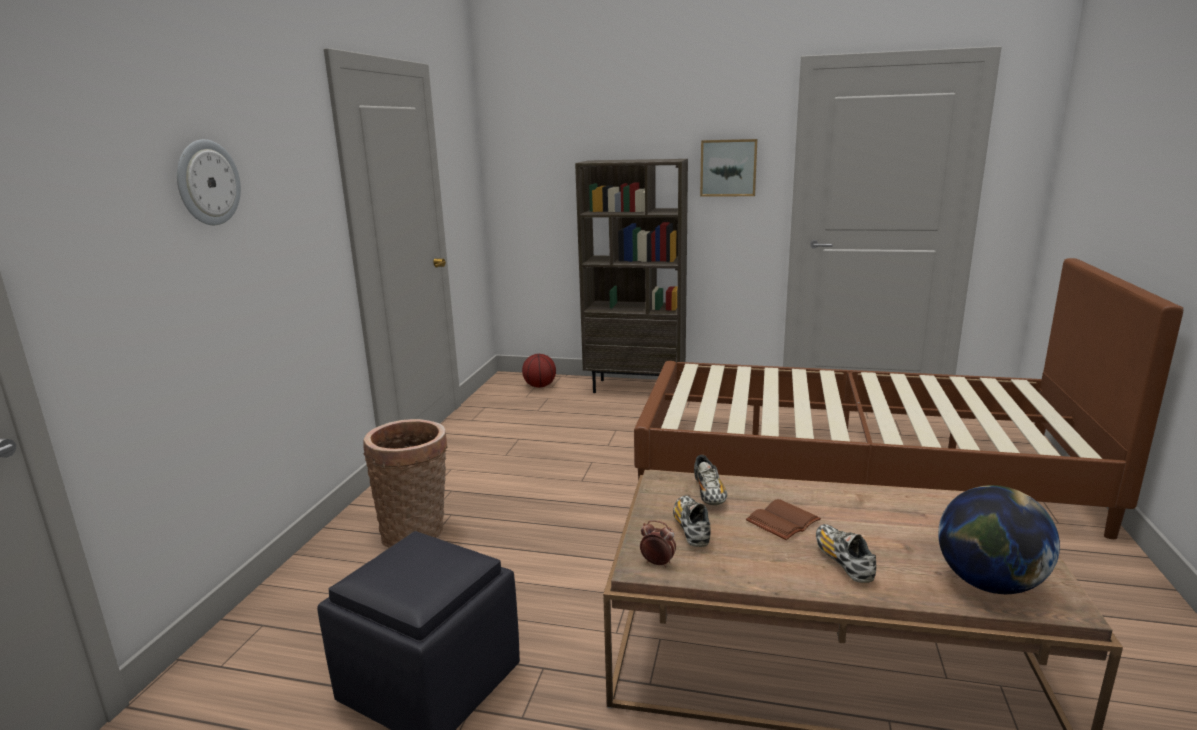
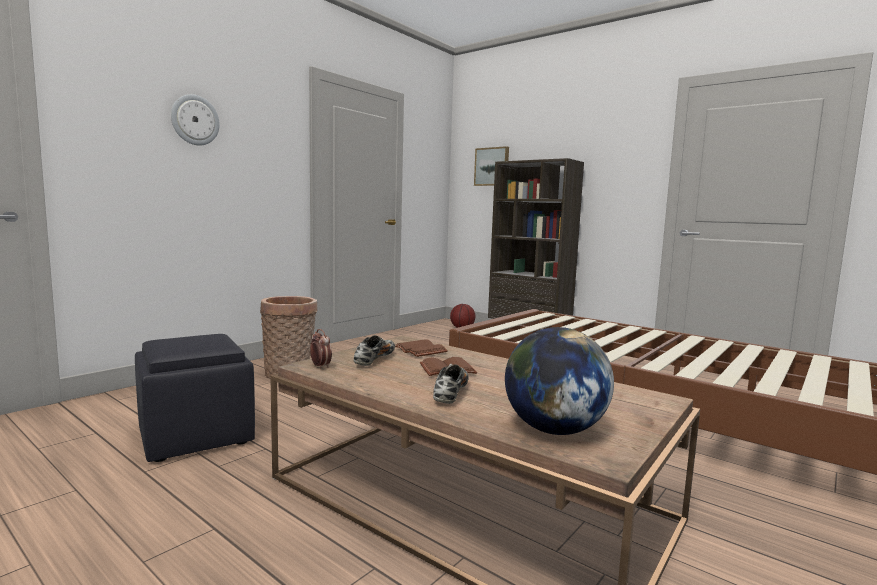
camera: 25 degrees right, 10 degrees down
shoe [694,455,727,505] -> brown book [395,339,448,357]
picture [700,139,757,197] -> picture moved to [474,146,509,186]

